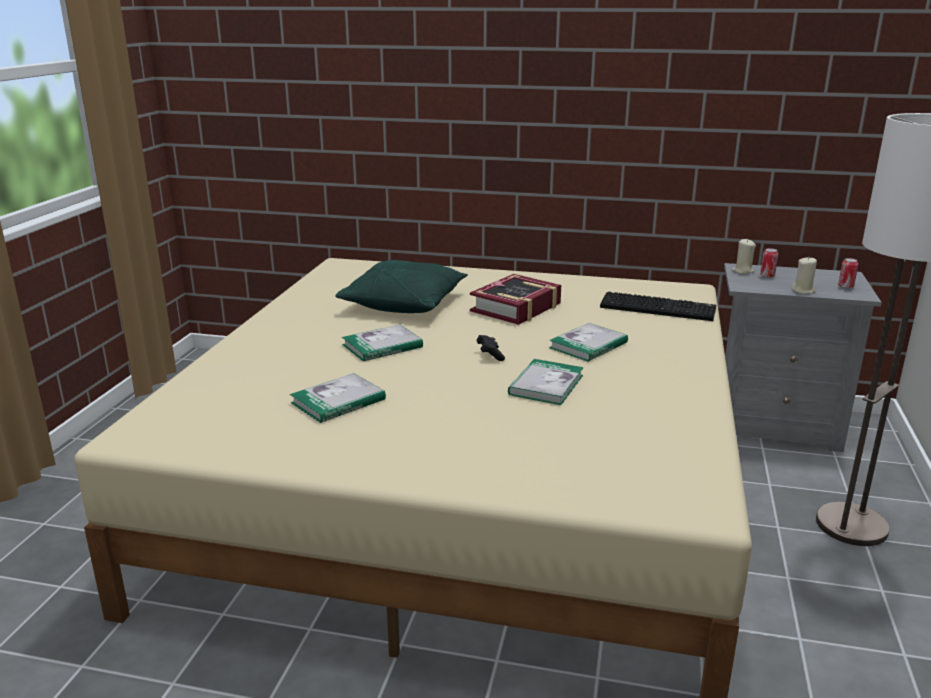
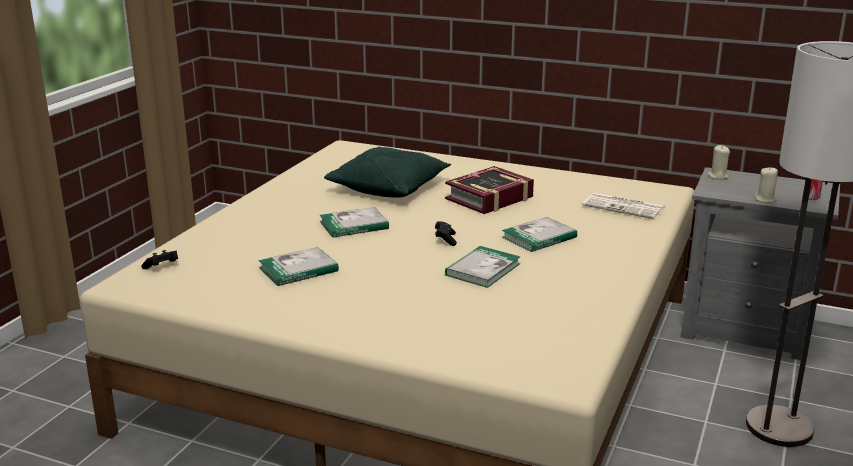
camera: 10 degrees right, 0 degrees up
keyboard [600,292,716,321] -> newspaper [582,193,665,219]
can [760,248,778,278] -> none
none -> black game controller [141,250,178,269]

